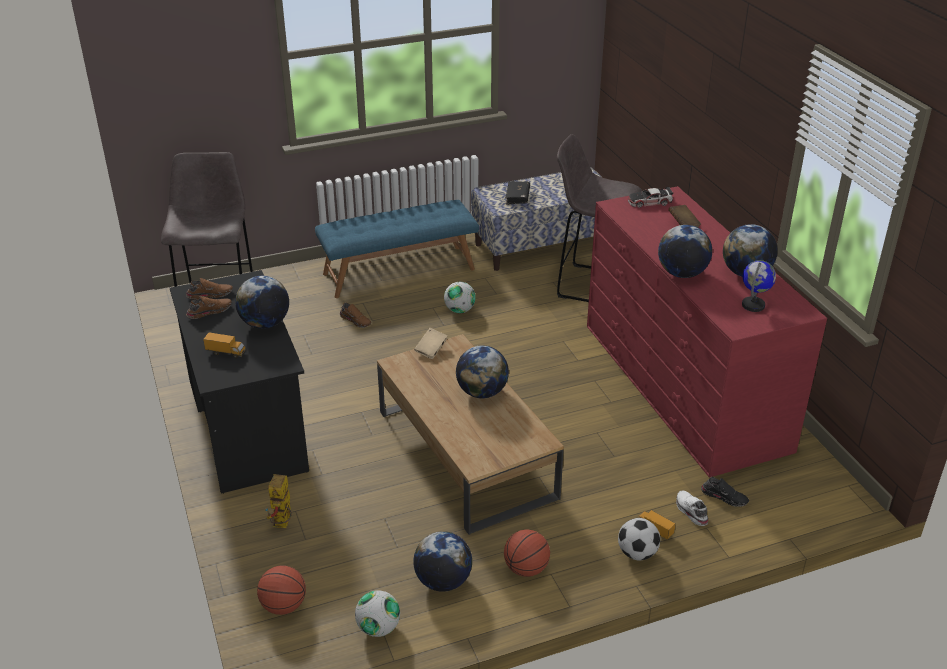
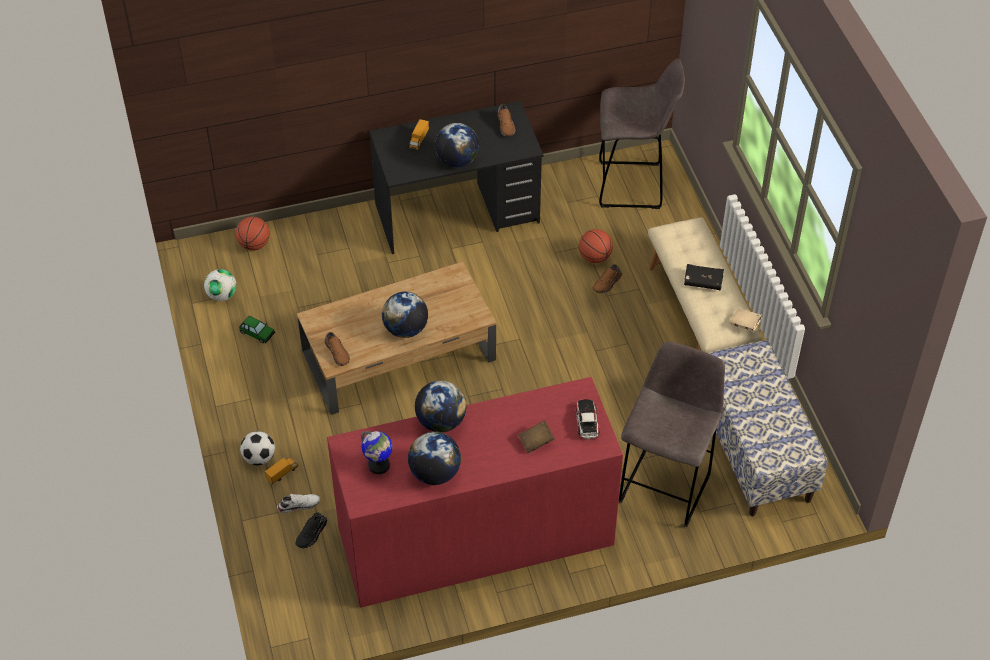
camera: 95 degrees right, 15 degrees up
brown shoe [186,296,232,319] -> brown shoe moved to [325,332,350,366]
toy robot [265,474,292,528] -> none
blue bench [315,200,479,298] -> beige bench [648,217,762,353]
globe [413,531,472,591] -> toy car [239,316,275,343]
beige book [414,328,447,359] -> beige book moved to [729,308,763,331]
football [444,282,476,313] -> none
basketball [504,529,550,577] -> basketball moved to [579,229,613,263]
black book [505,181,530,205] -> black book moved to [684,264,724,290]

